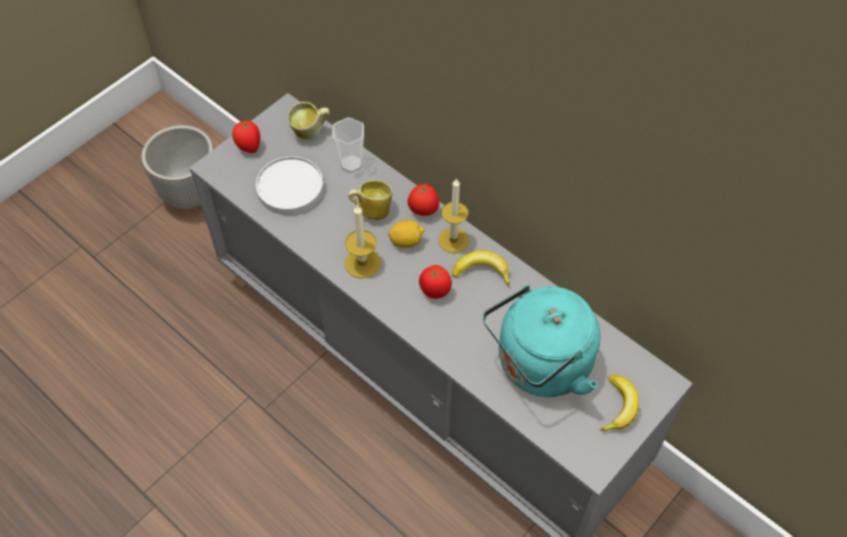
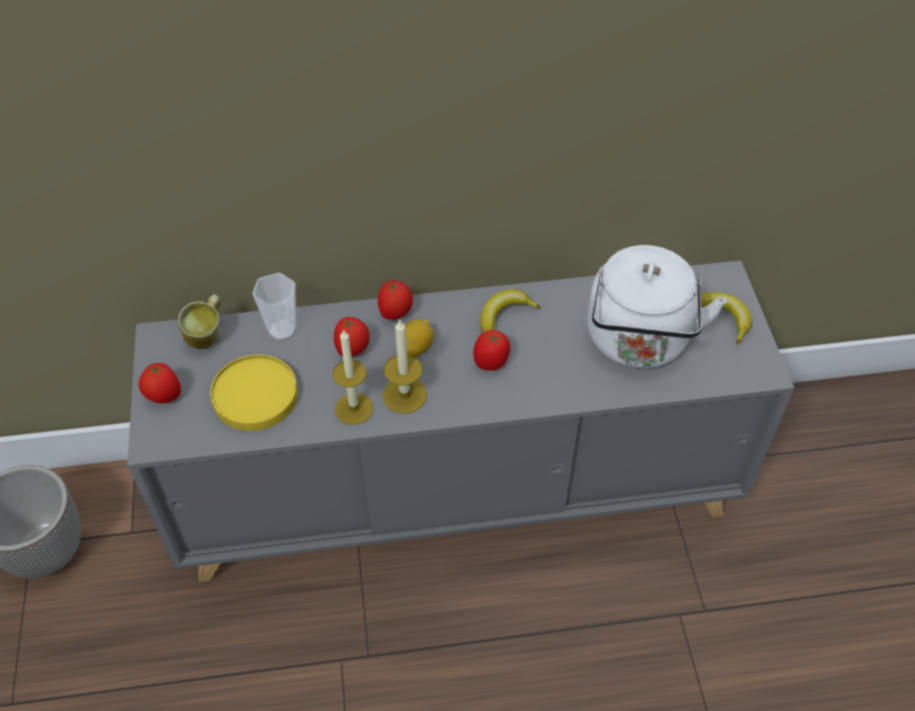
camera: 50 degrees left, 5 degrees down
white plate [256,156,323,215] -> yellow plate [210,355,298,431]
mug [348,180,392,220] -> tomato [334,317,370,357]
candle [438,178,469,253] -> candle moved to [332,329,373,425]
turquoise kettle [483,285,601,397] -> white kettle [587,245,726,369]

